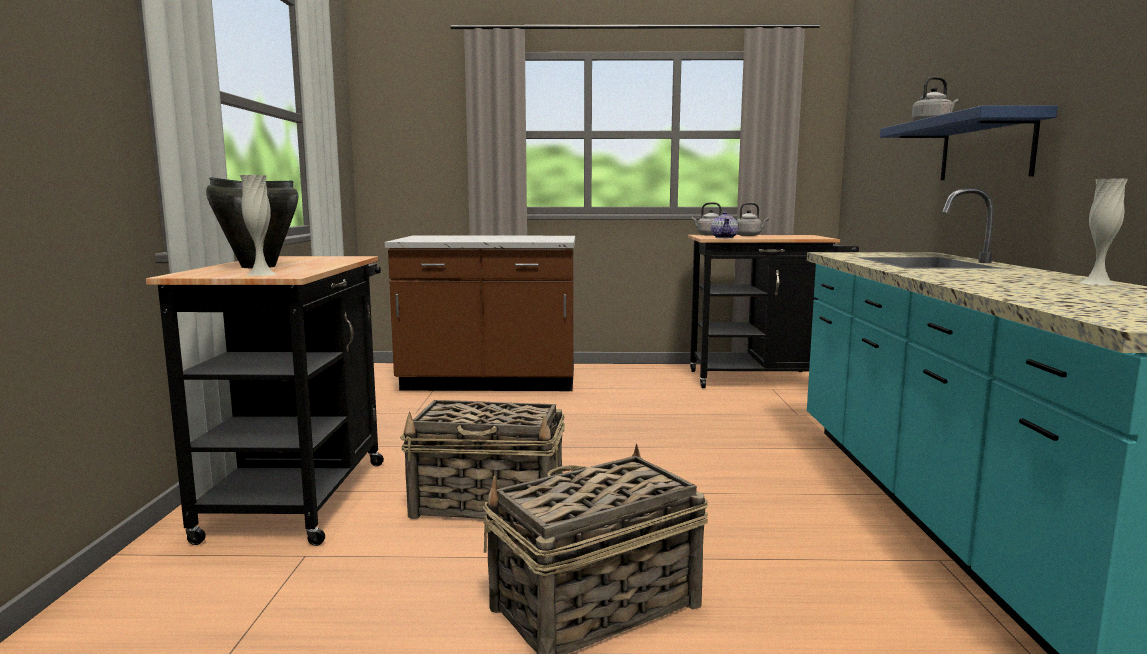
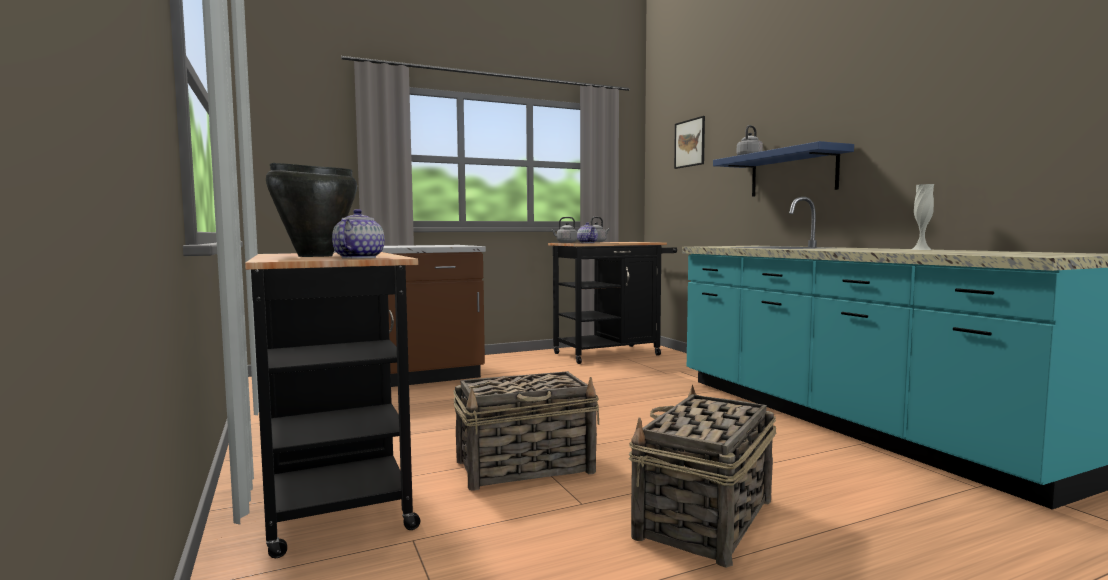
camera: 25 degrees left, 5 degrees down
white vase [240,175,276,276] -> teapot [332,209,385,259]
none -> picture [674,116,705,169]

